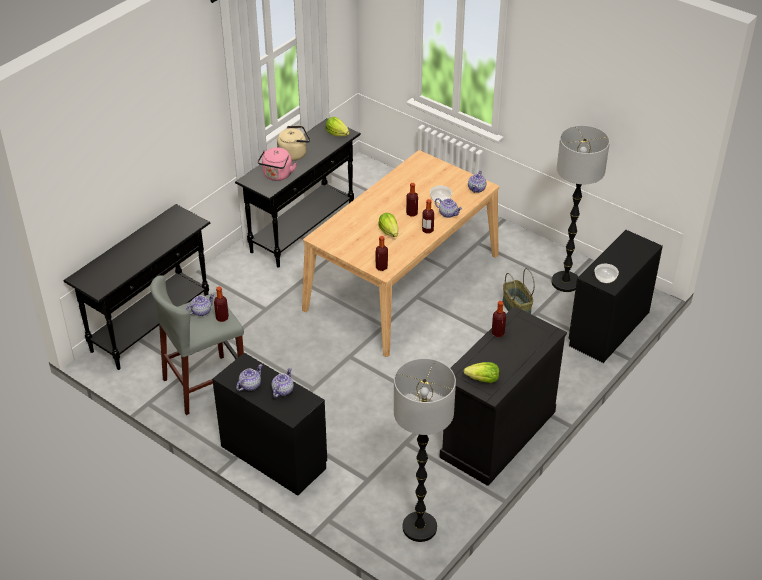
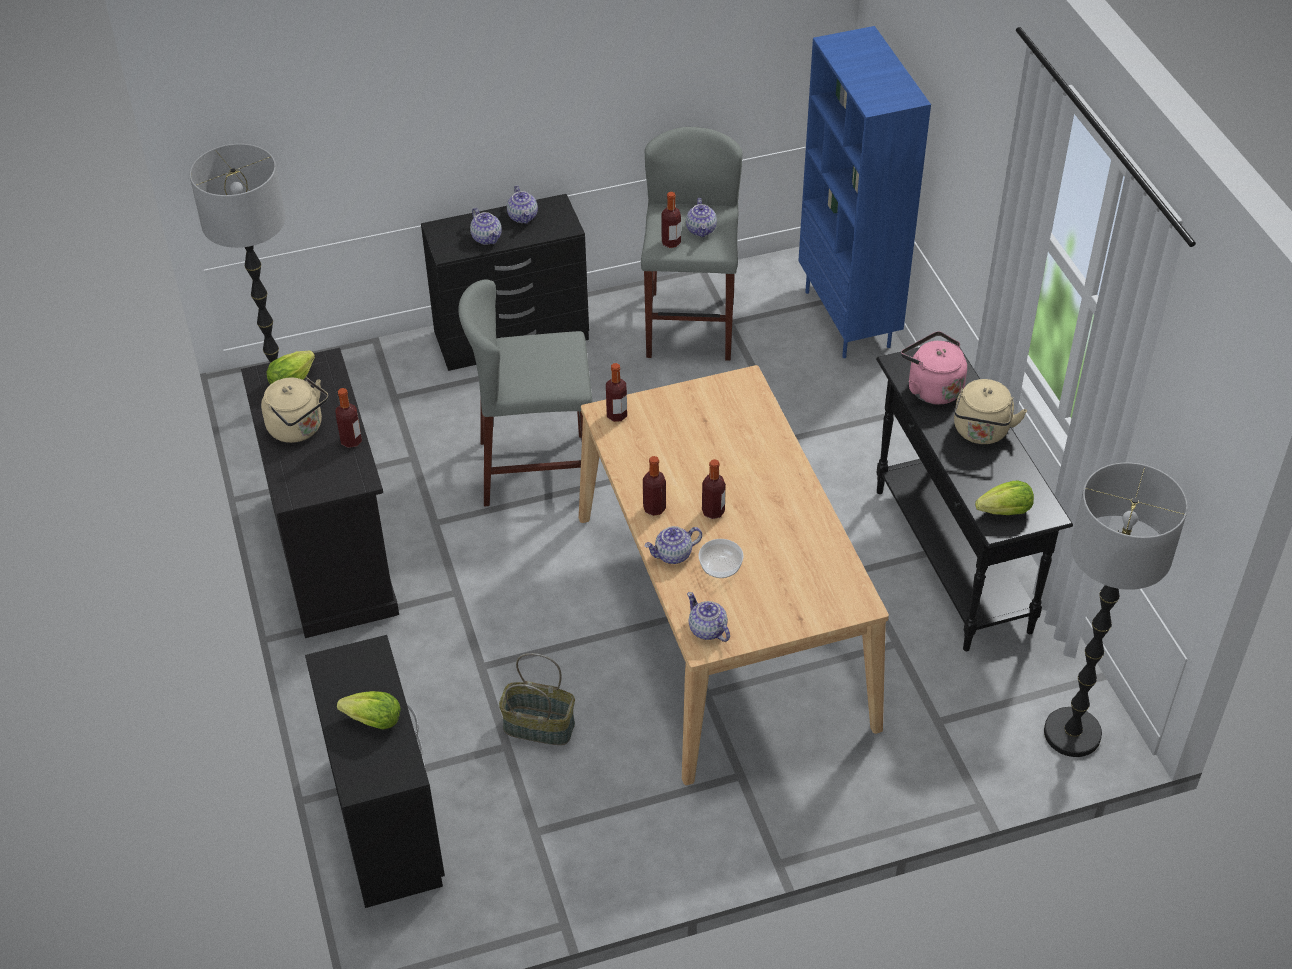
camera: 125 degrees right, 5 degrees up
black console table [64,204,210,370] -> blue bookcase [798,26,931,358]
lettuce [378,213,398,237] -> lettuce moved to [337,691,401,729]
floor lamp [551,125,610,292] -> floor lamp moved to [1044,463,1188,757]
bowl [595,264,619,283] -> none
none -> beige kettle [261,377,329,443]
none -> grey stool [458,279,592,507]

